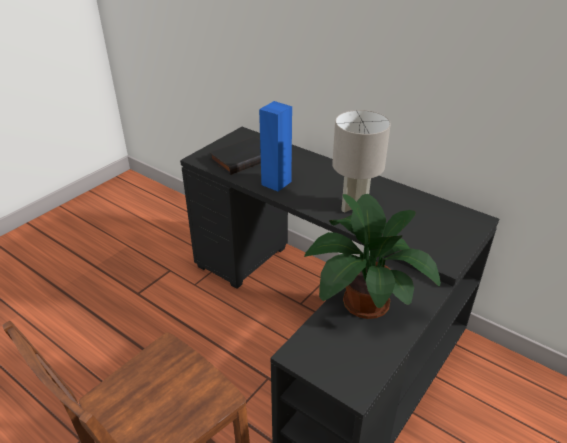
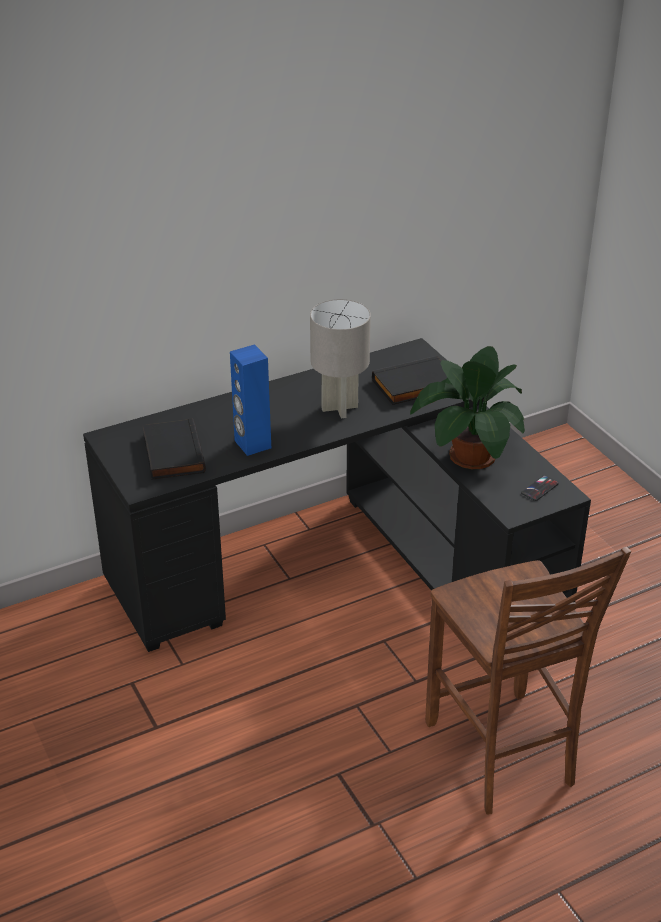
camera: 65 degrees left, 0 degrees up
none -> black book [372,356,447,405]
none -> phone [521,475,559,501]

